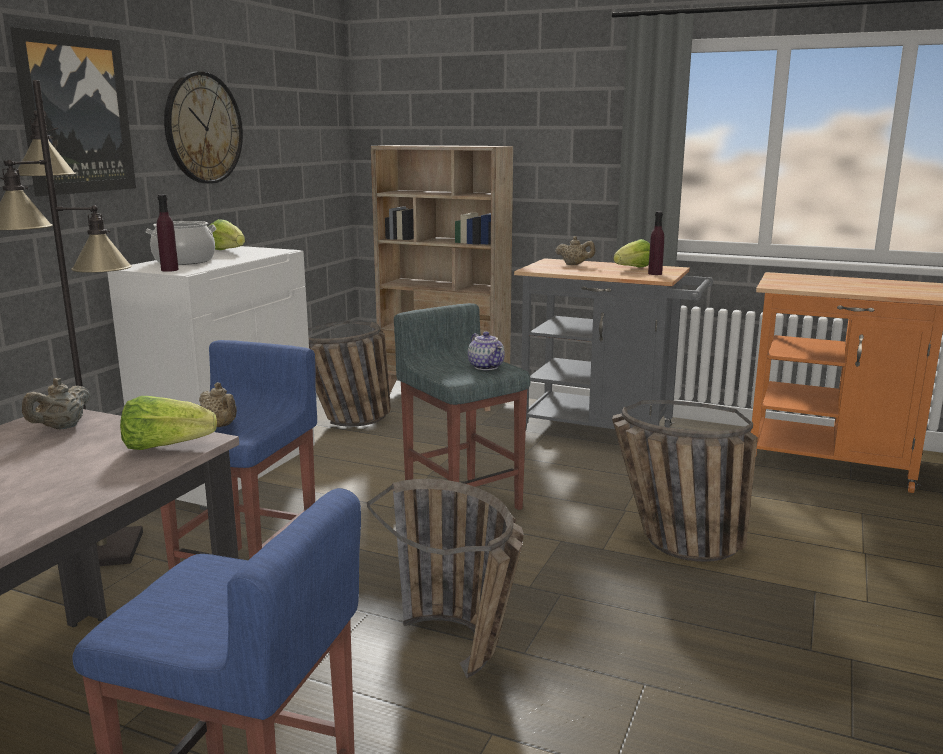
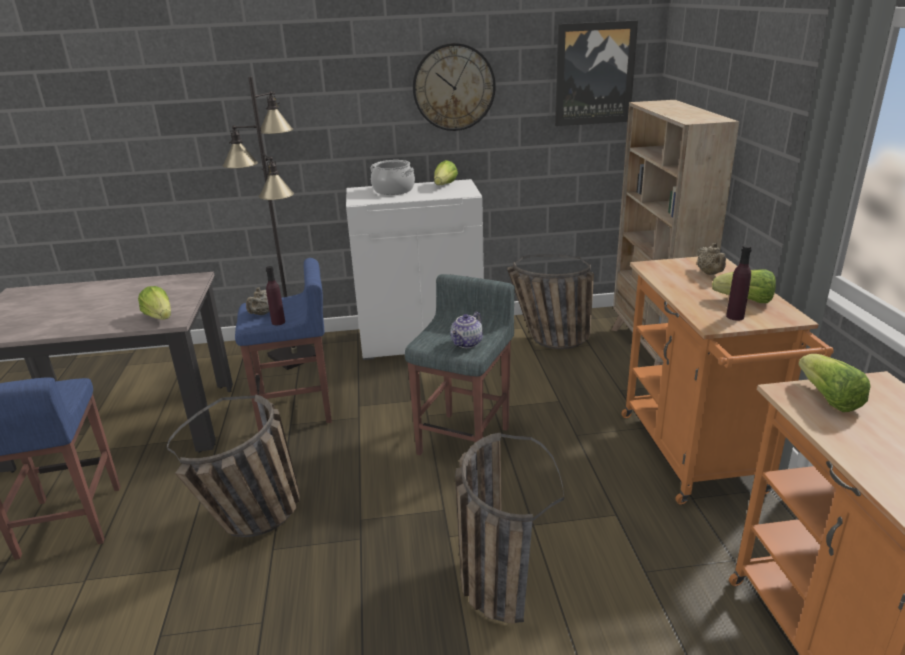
camera: 60 degrees right, 10 degrees up
picture [10,27,136,196] -> picture moved to [555,20,638,126]
beige teapot [22,378,91,430] -> none
purple bottle [156,195,179,272] -> purple bottle moved to [266,266,285,325]
grey cart [514,258,713,429] -> orange cart [621,257,834,505]
none -> lettuce [798,354,871,412]

